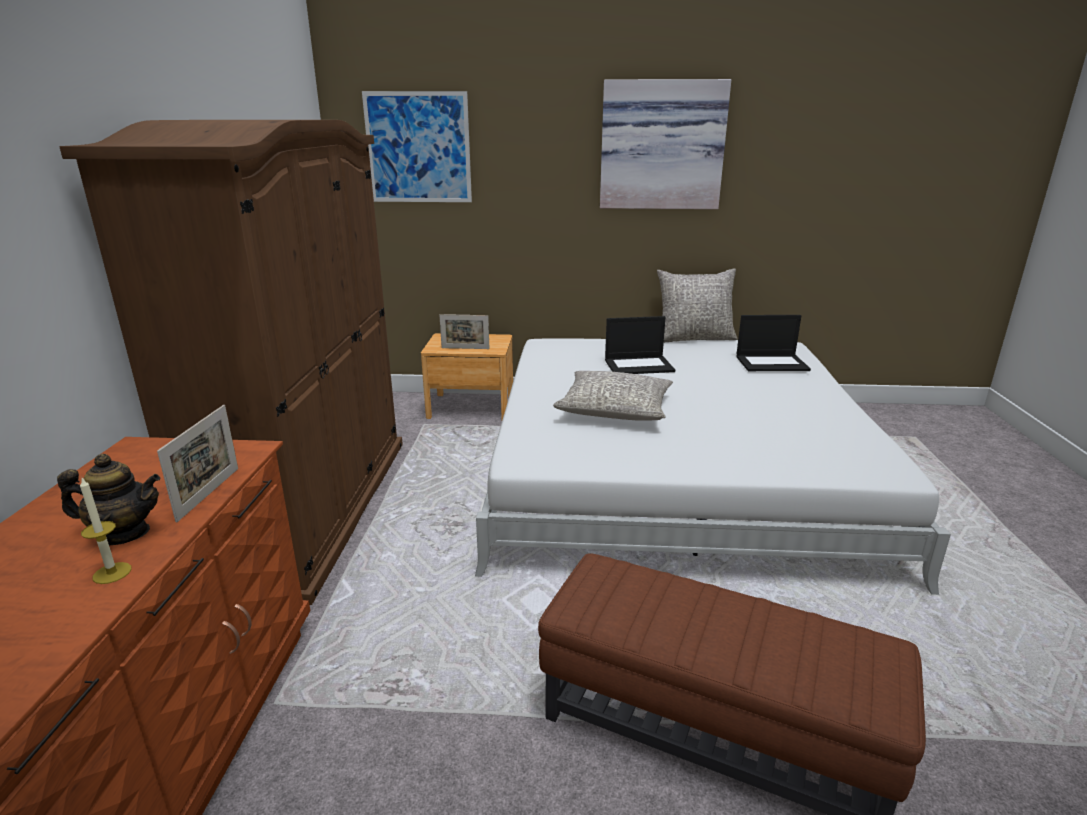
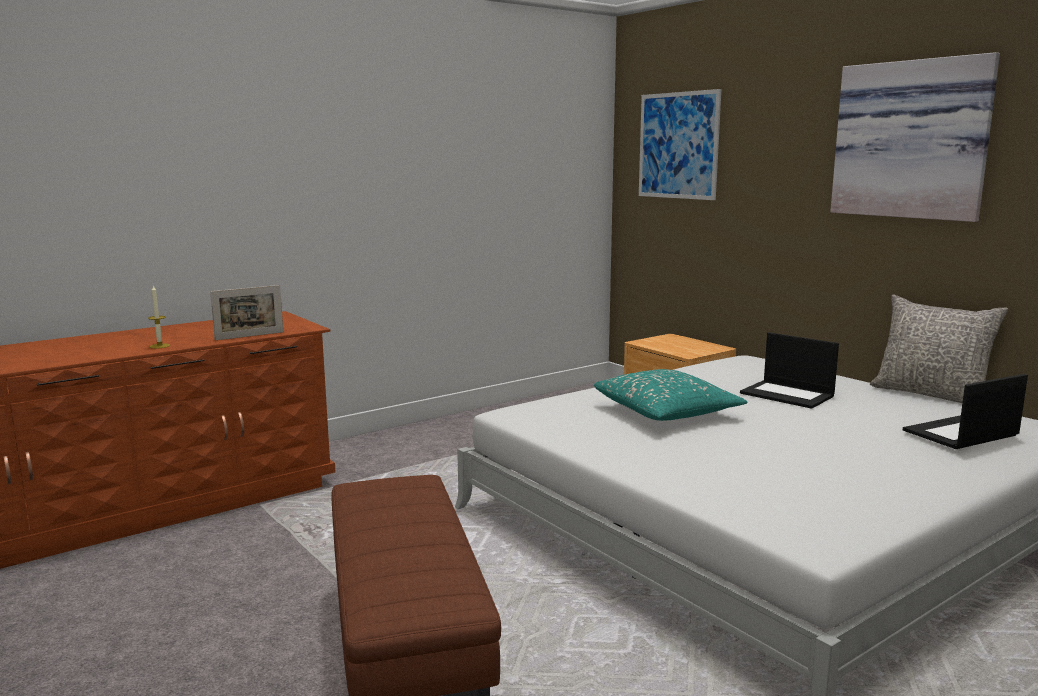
camera: 50 degrees right, 10 degrees down
teapot [57,454,160,545] -> none
brown wardrobe [59,120,403,605] -> none
picture frame [439,314,489,349] -> none
grey pillow [553,371,673,421] -> turquoise pillow [594,369,748,421]
laptop [736,315,811,371] -> laptop turned 105 degrees clockwise [903,374,1028,449]

